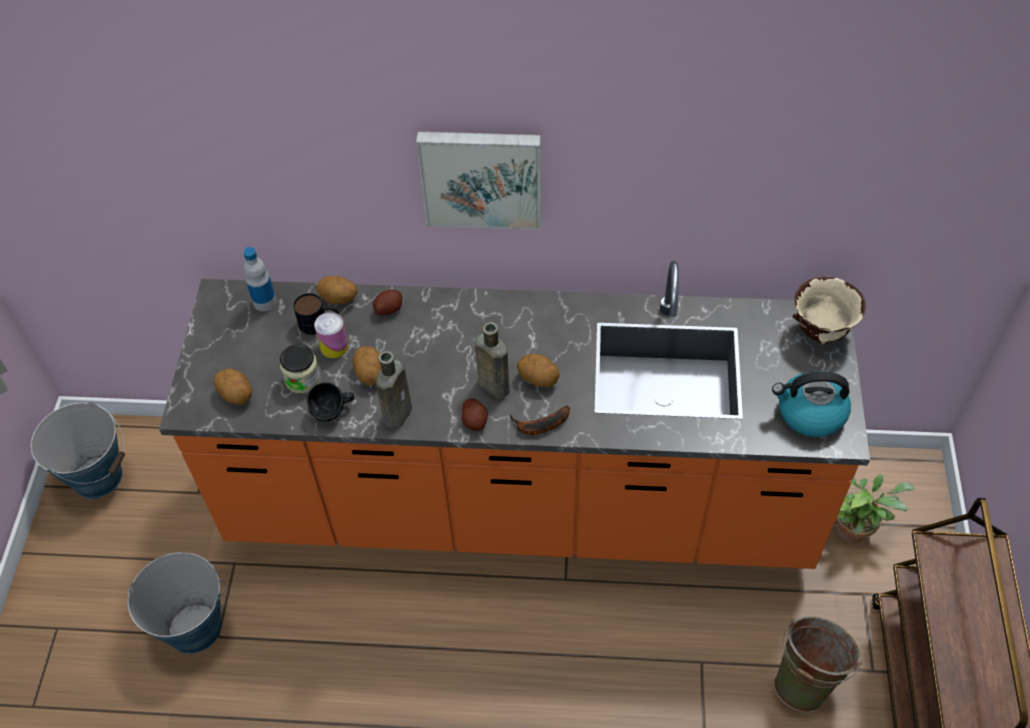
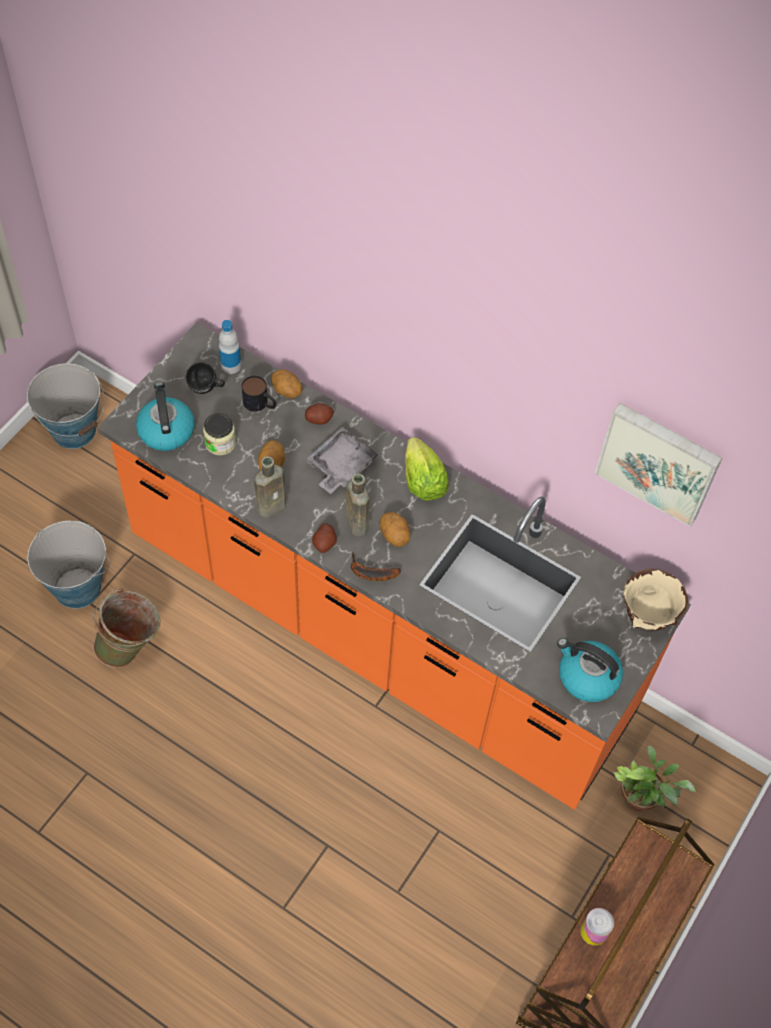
camera: 25 degrees right, 5 degrees up
potato [214,369,252,405] -> kettle [136,382,194,451]
black mug [307,382,354,421] -> black mug moved to [186,362,225,394]
can [314,312,349,358] -> can moved to [580,908,614,946]
picture [416,132,541,230] -> picture moved to [594,403,722,527]
green bucket [774,616,862,713] -> green bucket moved to [93,587,161,668]
none -> grey tray [307,427,379,494]
none -> lettuce [405,437,449,501]

